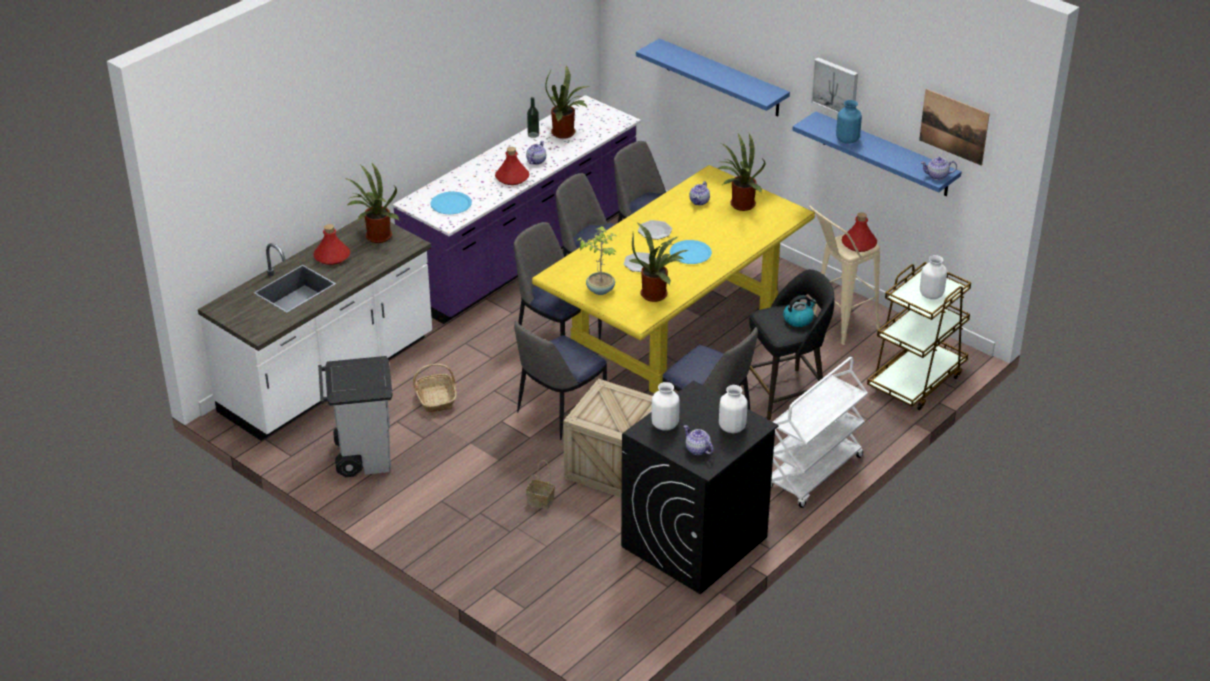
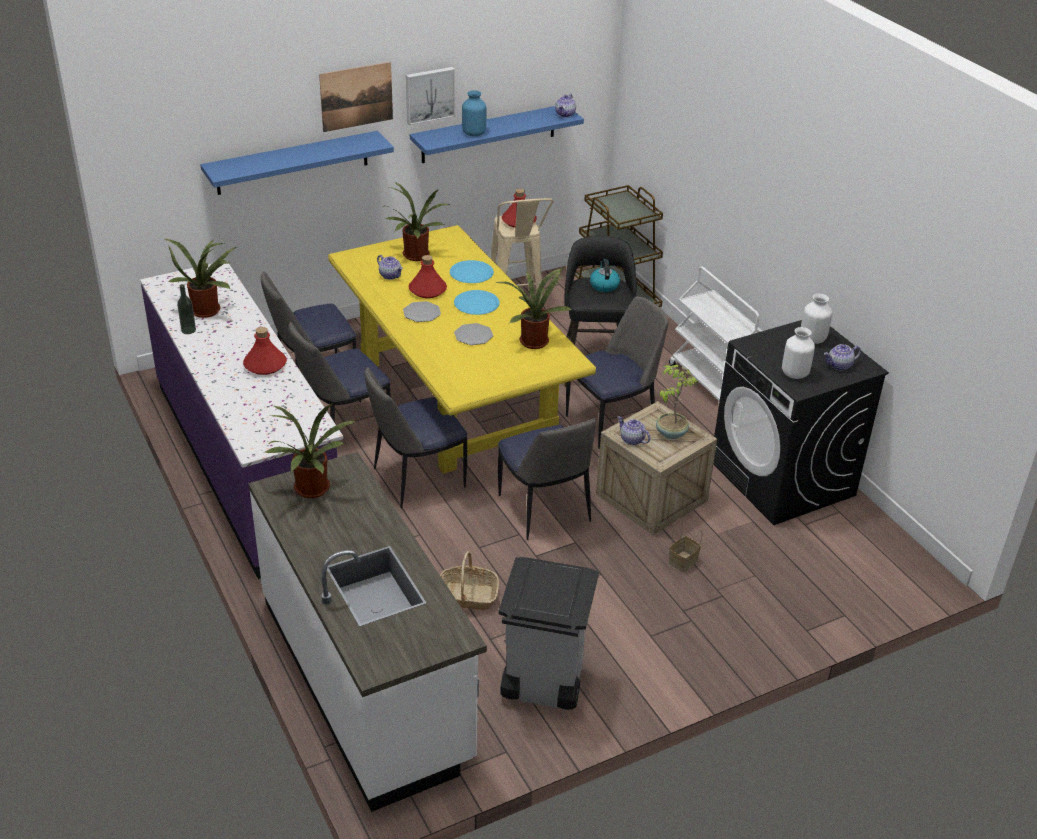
camera: 70 degrees left, 0 degrees up
red bottle [313,224,350,265] -> red bottle moved to [409,255,447,298]
blue plate [430,192,472,214] -> blue plate moved to [450,260,494,283]
teapot [526,141,546,165] -> teapot moved to [618,416,650,445]
potted plant [577,226,616,295] -> potted plant moved to [656,365,698,439]
picture [919,89,990,166] -> picture moved to [319,62,393,132]
white vase [920,255,947,299] -> none

